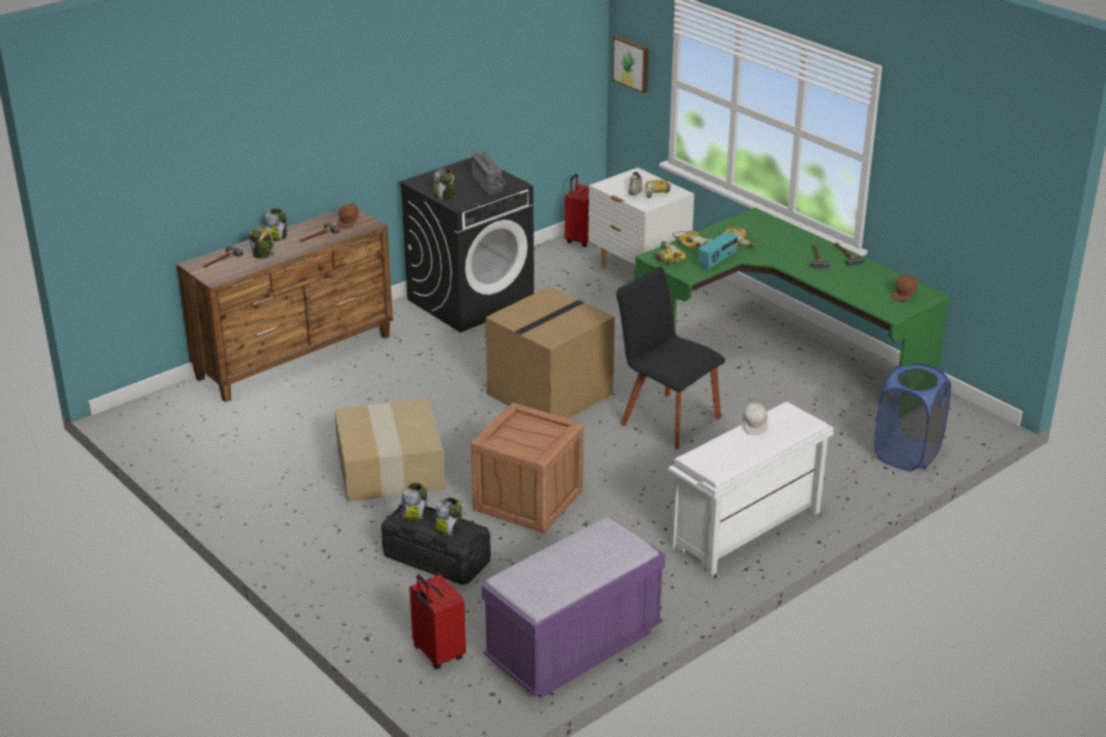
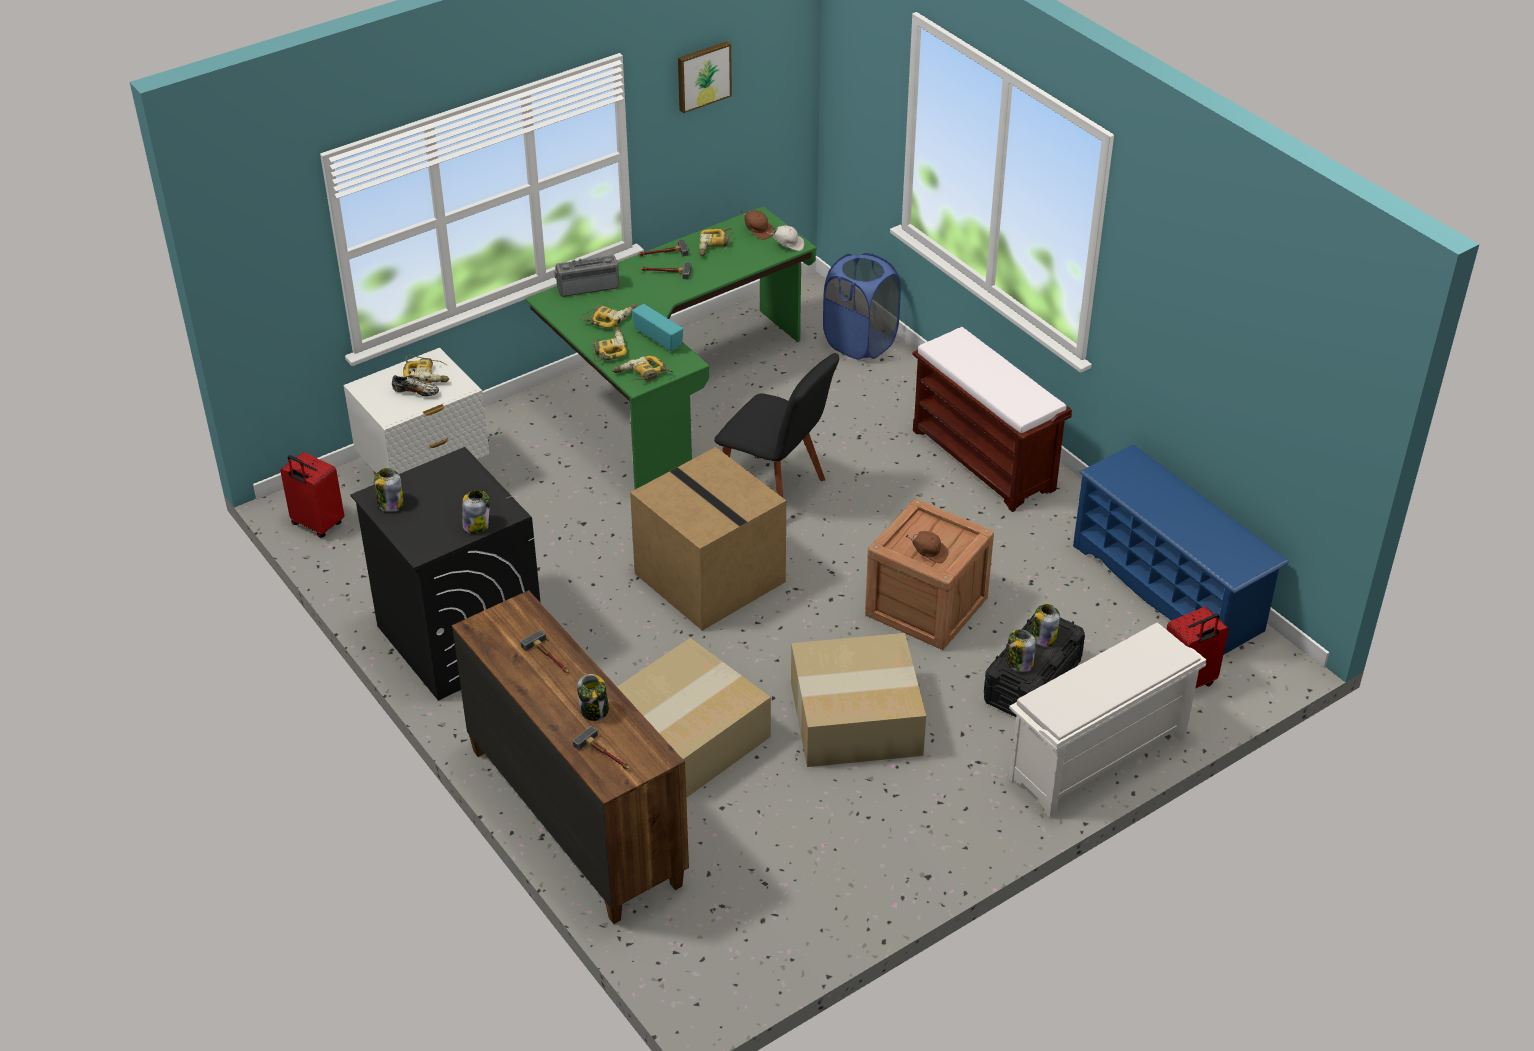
camera: 85 degrees left, 10 degrees up
jar [265,208,286,241] -> jar moved to [374,468,404,512]
brown cap [337,203,359,229] -> brown cap moved to [906,531,948,563]
radio [472,152,506,195] -> radio moved to [554,255,619,297]
purple bench [482,517,666,698] -> blue shoe rack [1073,445,1289,655]
picture [612,36,649,93] -> picture moved to [678,41,732,113]
black chair [616,266,725,449] -> black chair turned 105 degrees counterclockwise [714,353,839,498]
white bench [668,402,834,576] -> brown bench [912,327,1072,512]
white cap [743,400,768,435] -> white cap moved to [767,226,804,251]
none -> cardboard box [617,638,771,798]
none -> power drill [699,227,733,256]
none -> white shoe rack [1009,623,1206,818]

